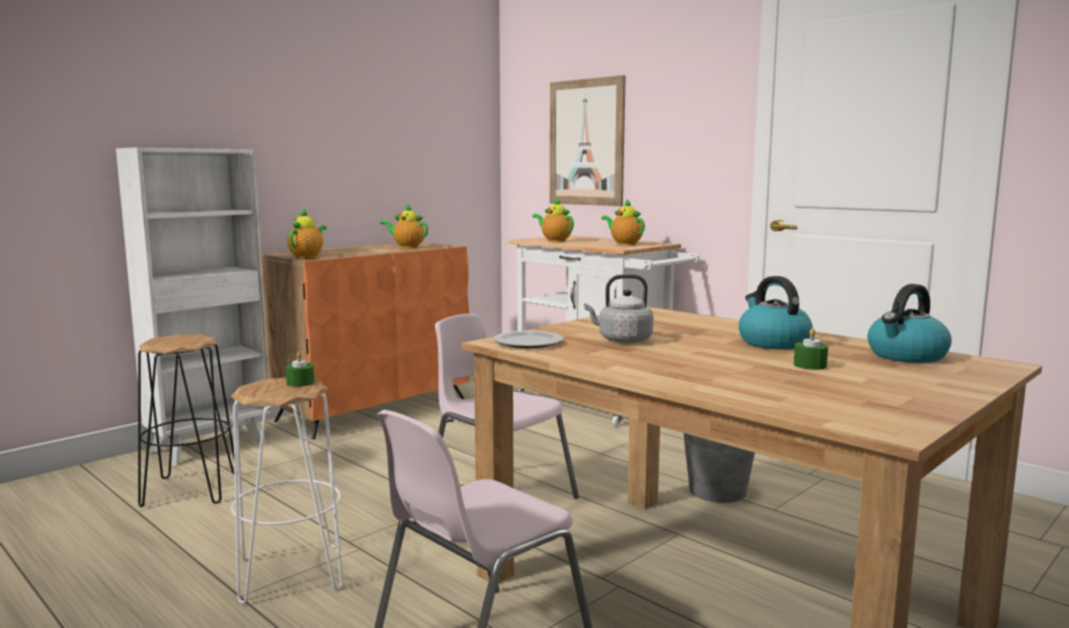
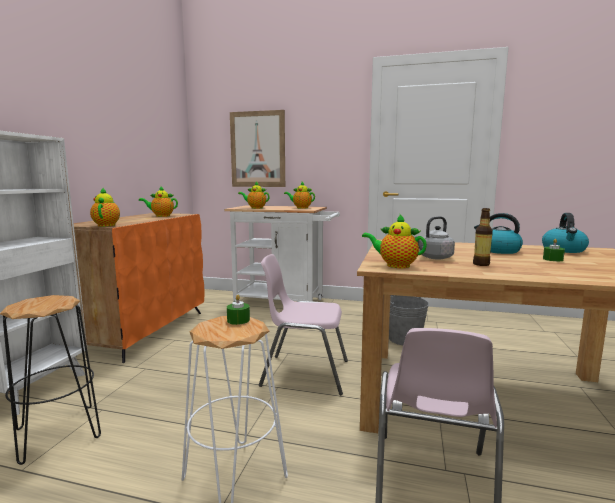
camera: 30 degrees left, 0 degrees up
plate [494,331,563,348] -> teapot [362,214,427,268]
none -> bottle [473,208,493,266]

